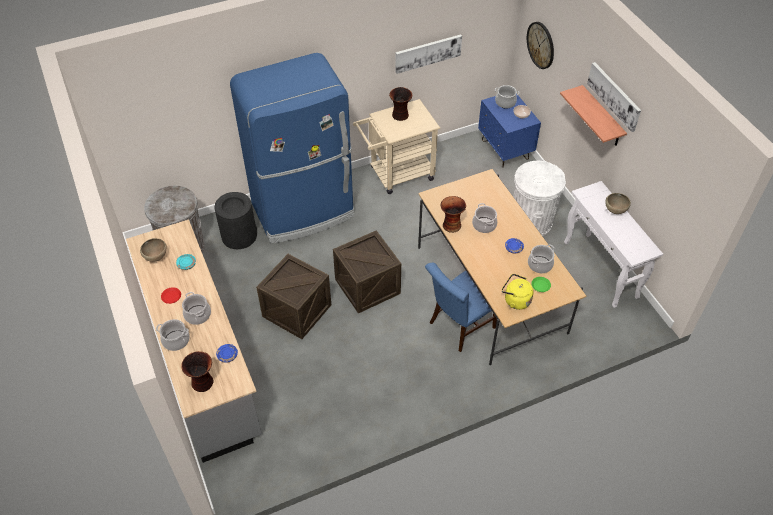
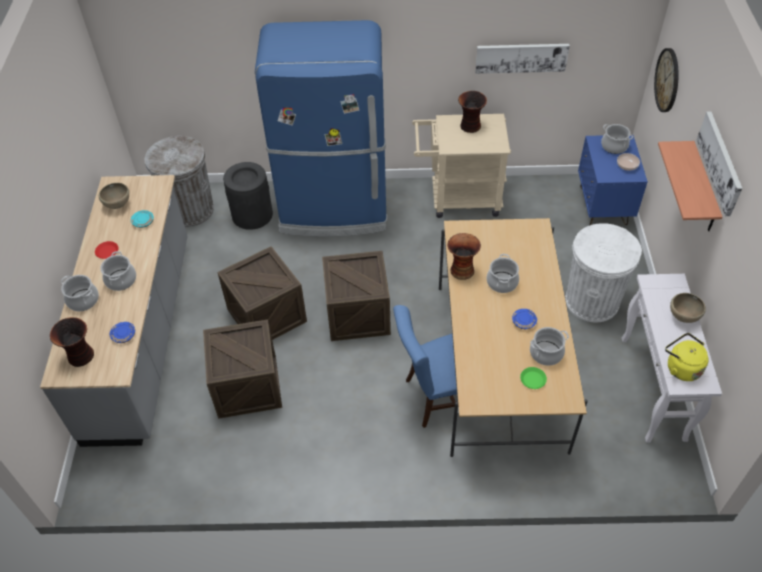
camera: 25 degrees right, 0 degrees up
yellow kettle [502,274,533,310] -> yellow kettle moved to [665,333,708,381]
none -> crate [203,319,282,419]

